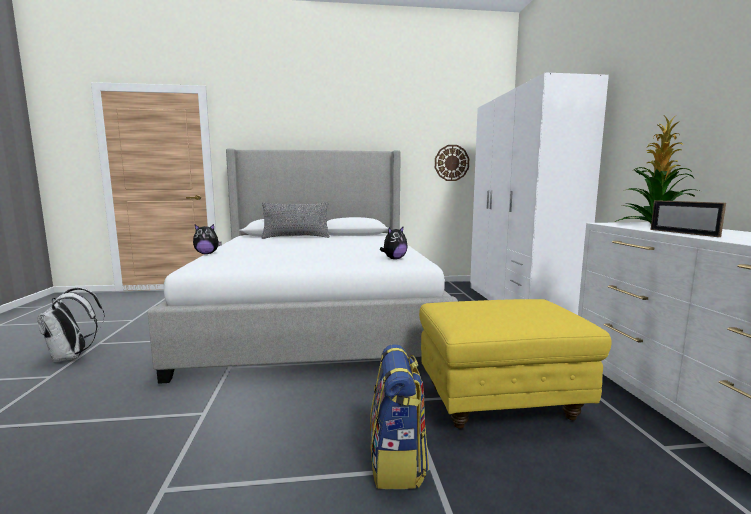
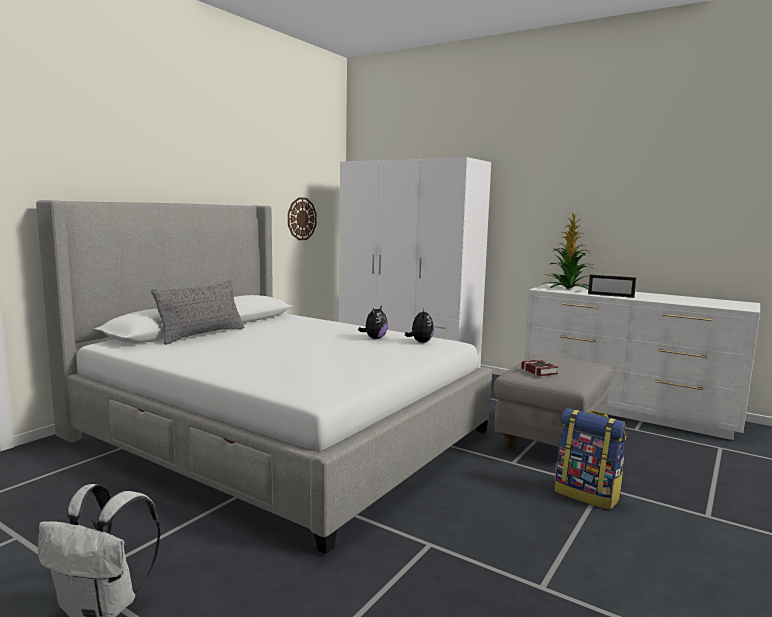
camera: 50 degrees left, 0 degrees up
plush toy [193,224,222,254] -> plush toy moved to [358,306,388,339]
yellow ottoman [419,299,612,429] -> grey ottoman [494,354,613,449]
none -> book [521,359,559,376]

